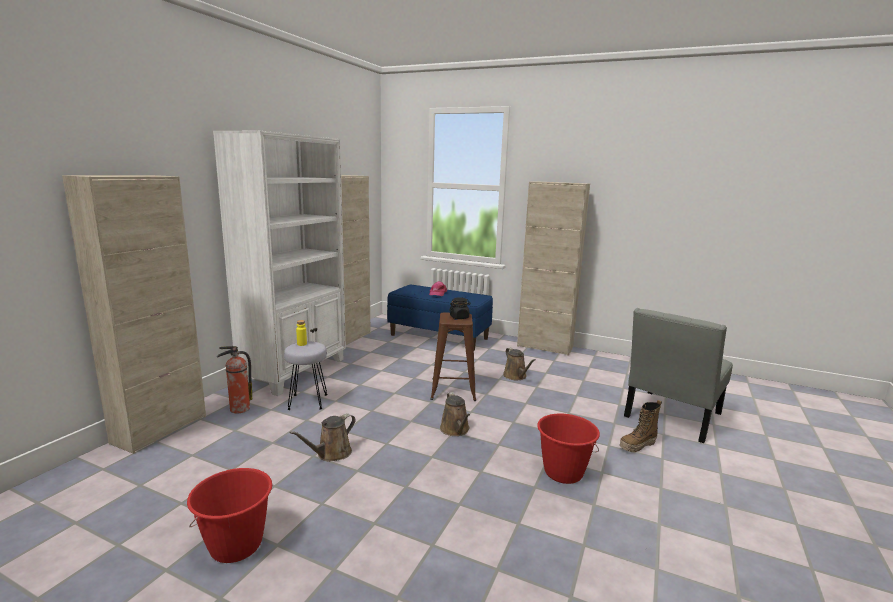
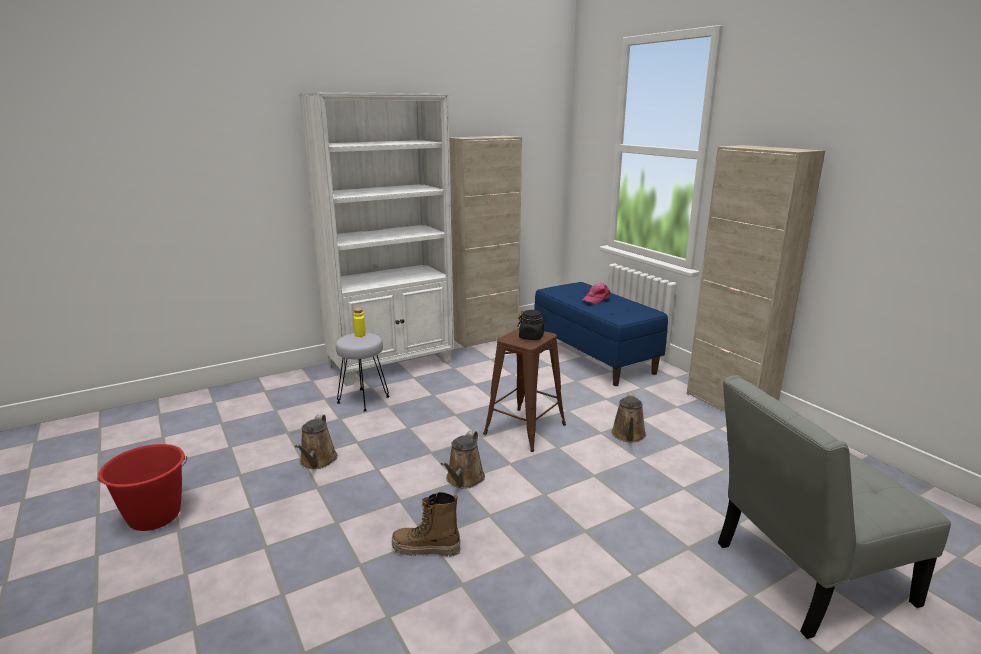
camera: 35 degrees right, 5 degrees up
beige cabinet [62,175,206,454] -> none
fire extinguisher [217,346,252,413] -> none
brown watering can [290,414,356,462] -> brown watering can turned 75 degrees counterclockwise [295,414,338,469]
red bucket [537,413,600,484] -> none
boot [620,400,662,452] -> boot moved to [392,492,461,557]

